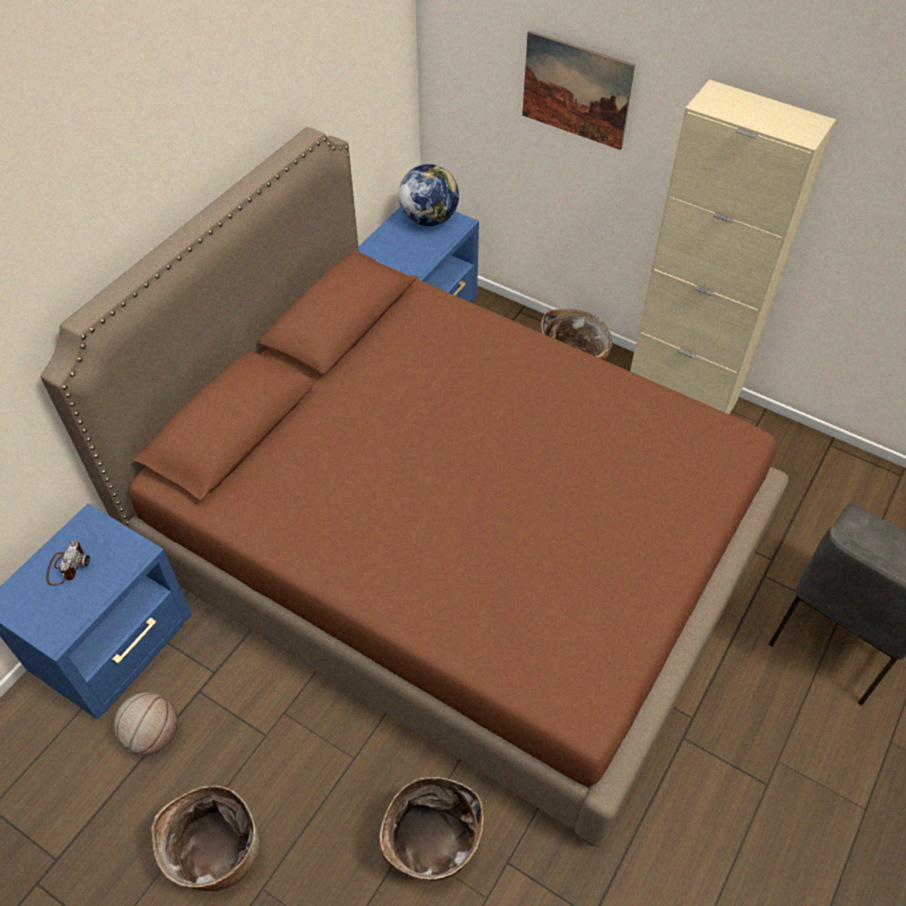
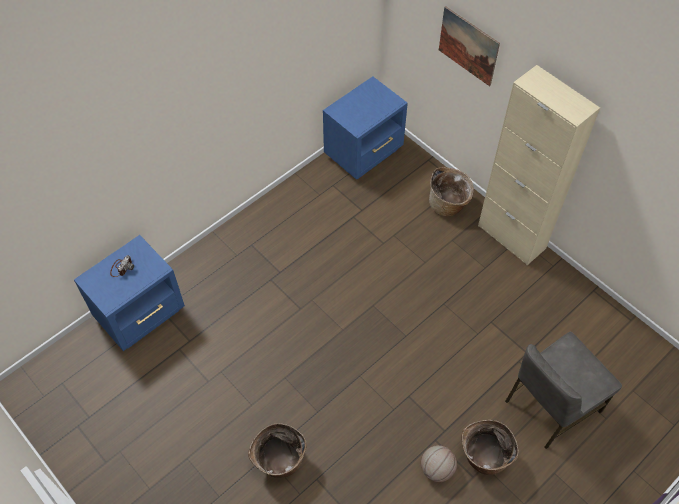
camera: 15 degrees right, 5 degrees up
brown bed [40,127,788,847] -> none
basketball [114,692,178,755] -> basketball moved to [421,445,457,482]
basket [151,785,259,891] -> basket moved to [461,420,519,475]
globe [399,164,459,226] -> none

